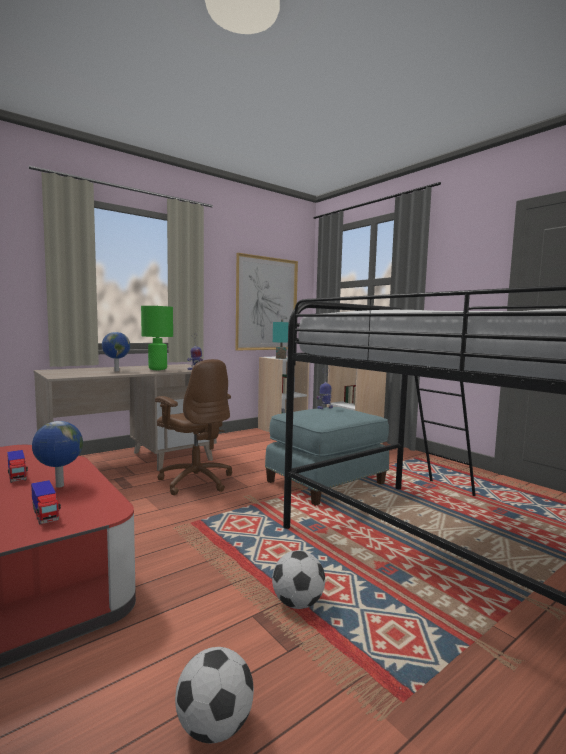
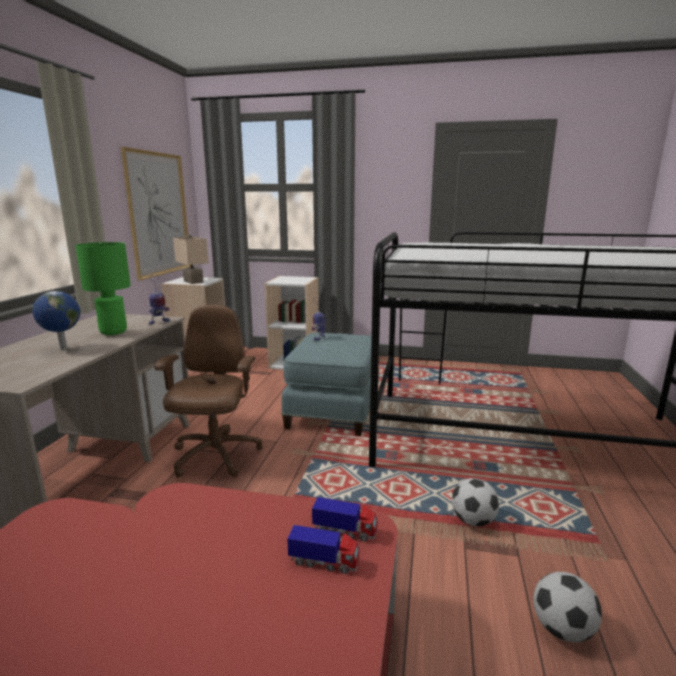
camera: 40 degrees left, 10 degrees up
toy truck [7,450,28,483] -> toy truck moved to [312,497,377,542]
globe [32,421,83,487] -> none
brown office chair [155,359,232,495] -> brown office chair turned 90 degrees counterclockwise [154,305,262,478]
turquoise table lamp [273,319,289,359] -> beige table lamp [173,235,209,284]

